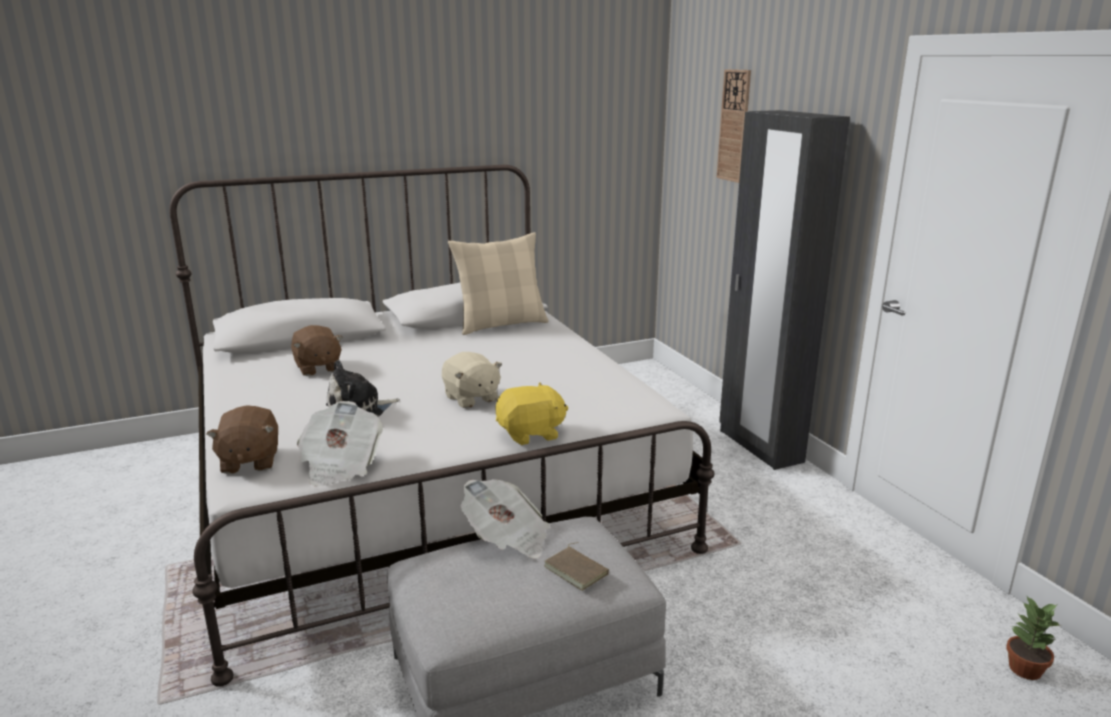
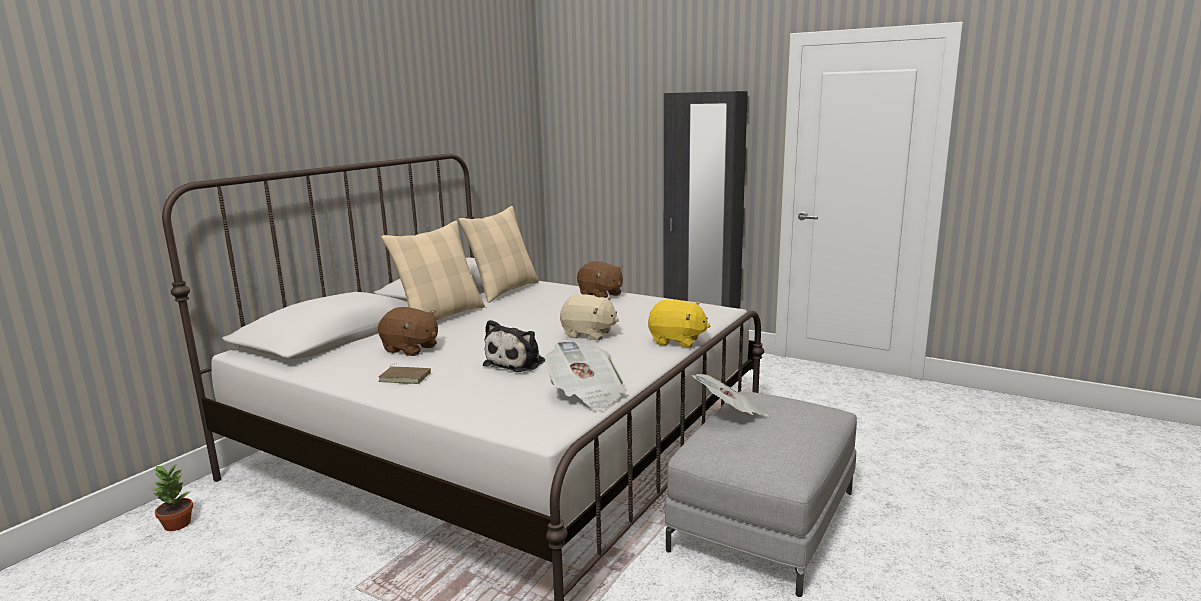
camera: 35 degrees left, 5 degrees down
brown plush toy [206,405,278,474] -> brown plush toy moved to [577,261,623,298]
yellow plush toy [495,382,568,445] -> yellow plush toy turned 75 degrees clockwise [648,299,710,347]
brown book [544,542,609,591] -> brown book moved to [378,364,431,384]
wall clock [716,69,751,183] -> none
potted plant [1006,595,1060,680] -> potted plant moved to [152,463,193,531]
none -> beige pillow [381,221,485,320]

